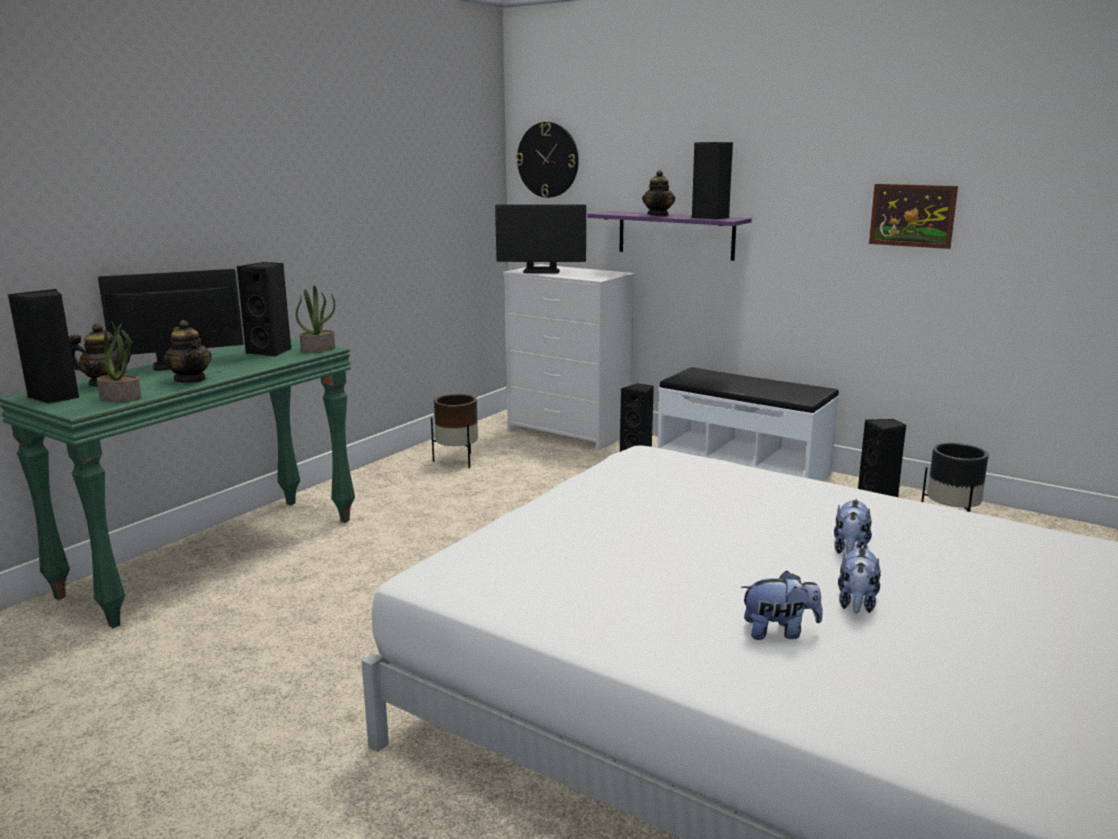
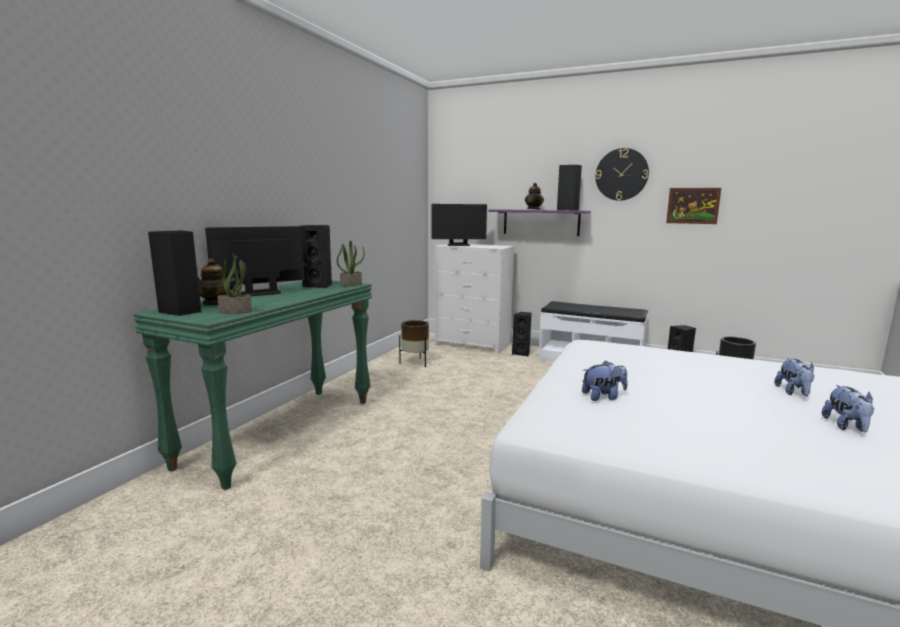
camera: 10 degrees left, 5 degrees down
teapot [164,320,212,383] -> none
wall clock [516,122,579,198] -> wall clock moved to [595,148,649,201]
plush toy [741,571,823,640] -> plush toy moved to [582,361,627,401]

